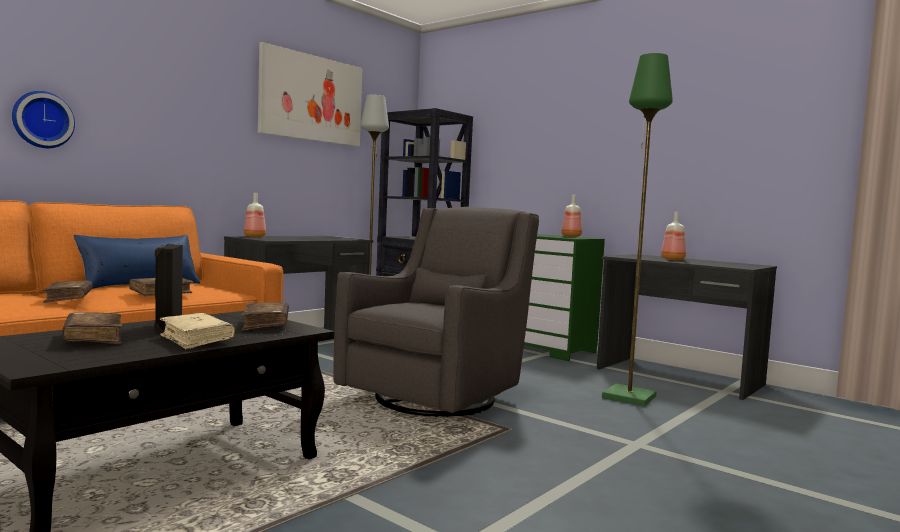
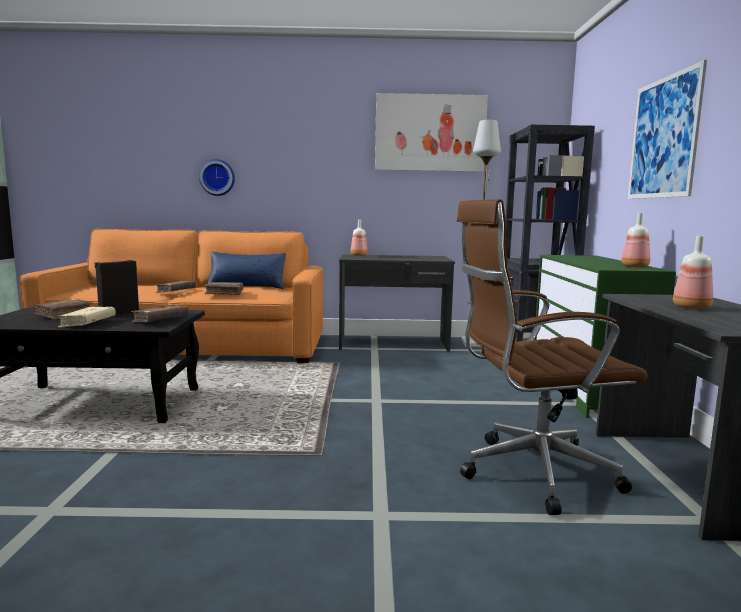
camera: 50 degrees right, 5 degrees up
grey armchair [333,207,539,417] -> none
green floor lamp [602,53,673,406] -> brown office chair [457,199,648,515]
none -> picture [628,60,707,199]

